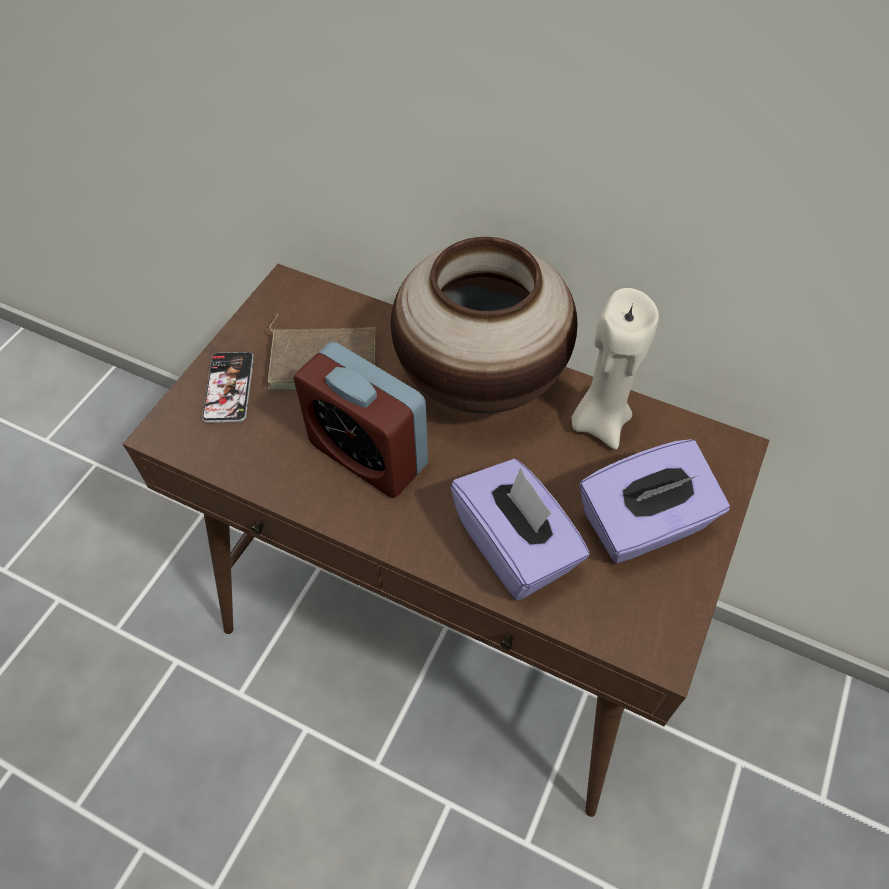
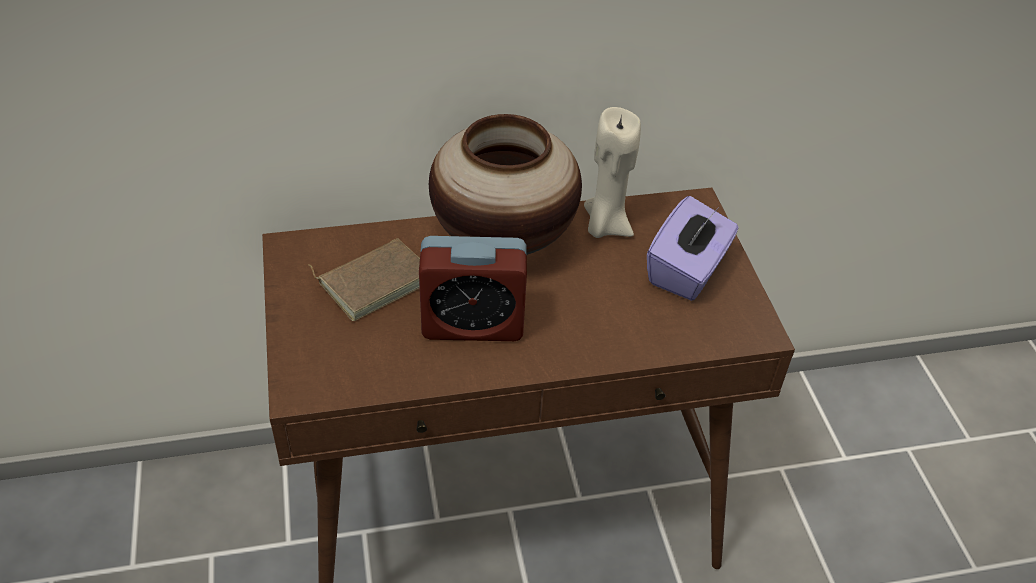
camera: 40 degrees left, 10 degrees down
phone [202,352,254,423] -> none
purple tissue box [450,459,590,600] -> none

